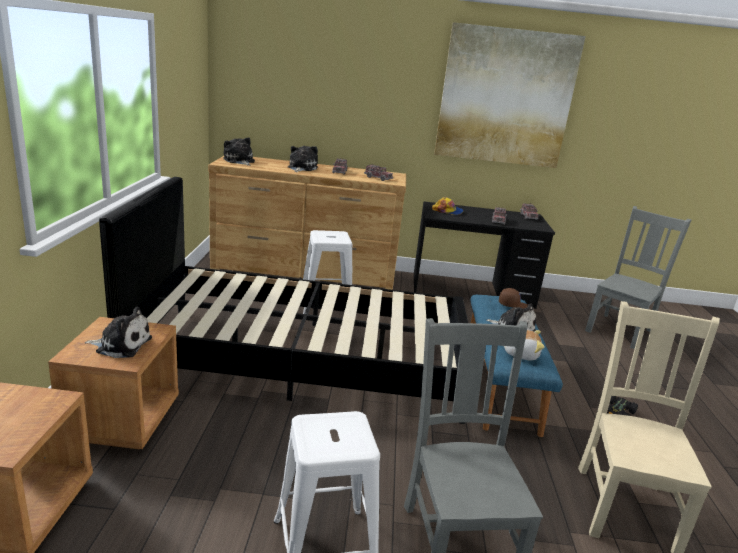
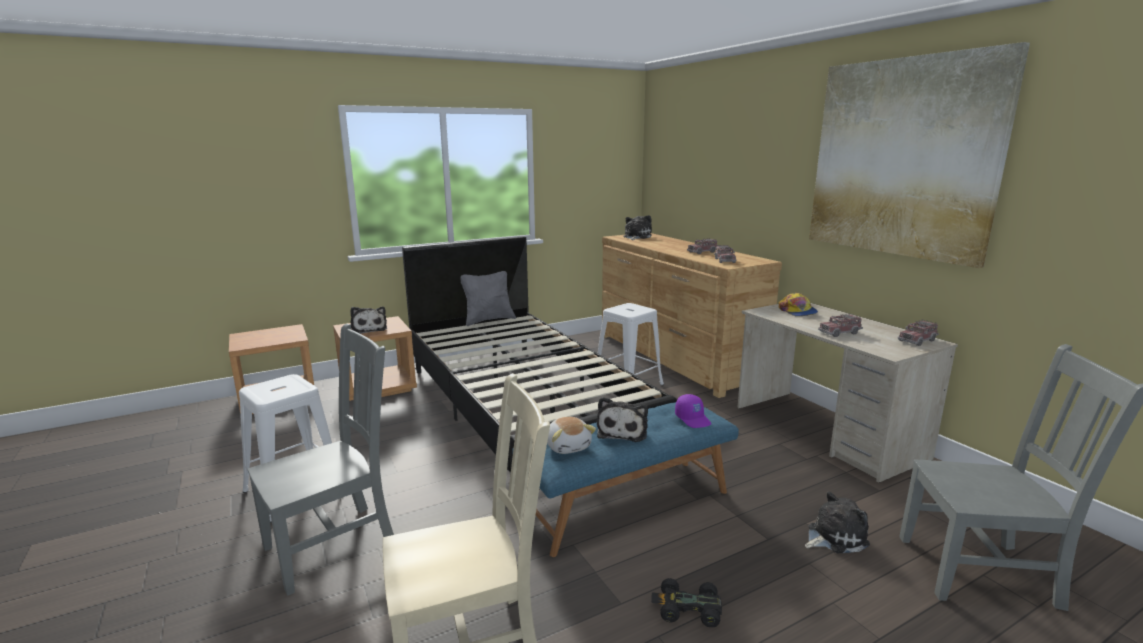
camera: 60 degrees right, 5 degrees down
plush toy [288,146,318,172] -> plush toy moved to [805,491,870,553]
black desk [414,201,555,309] -> beige desk [737,303,958,483]
brown cap [499,288,528,309] -> purple cap [675,394,711,428]
none -> grey pillow [460,271,516,326]

